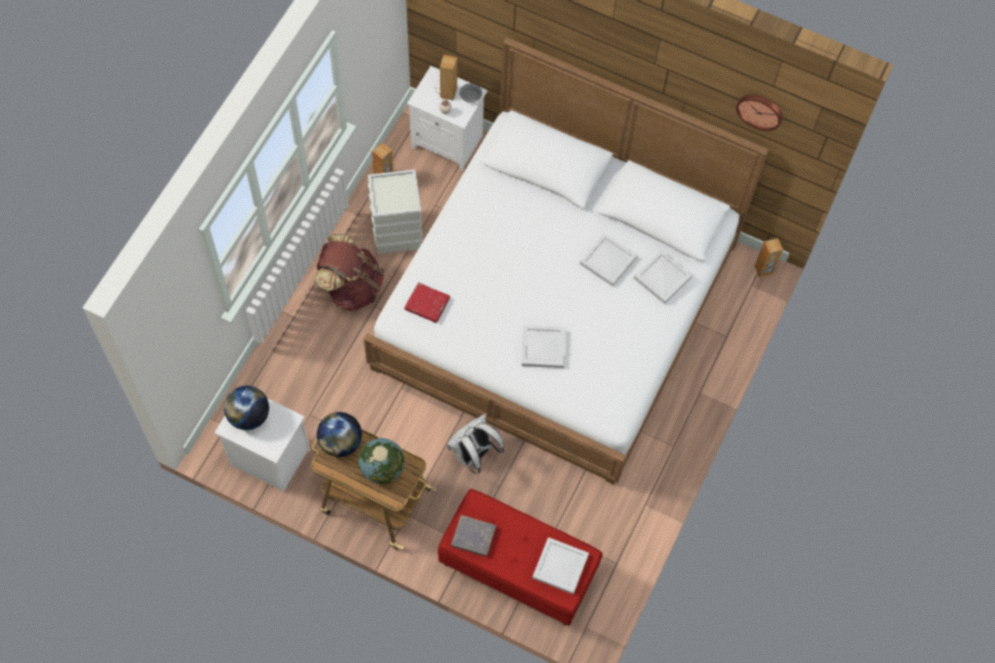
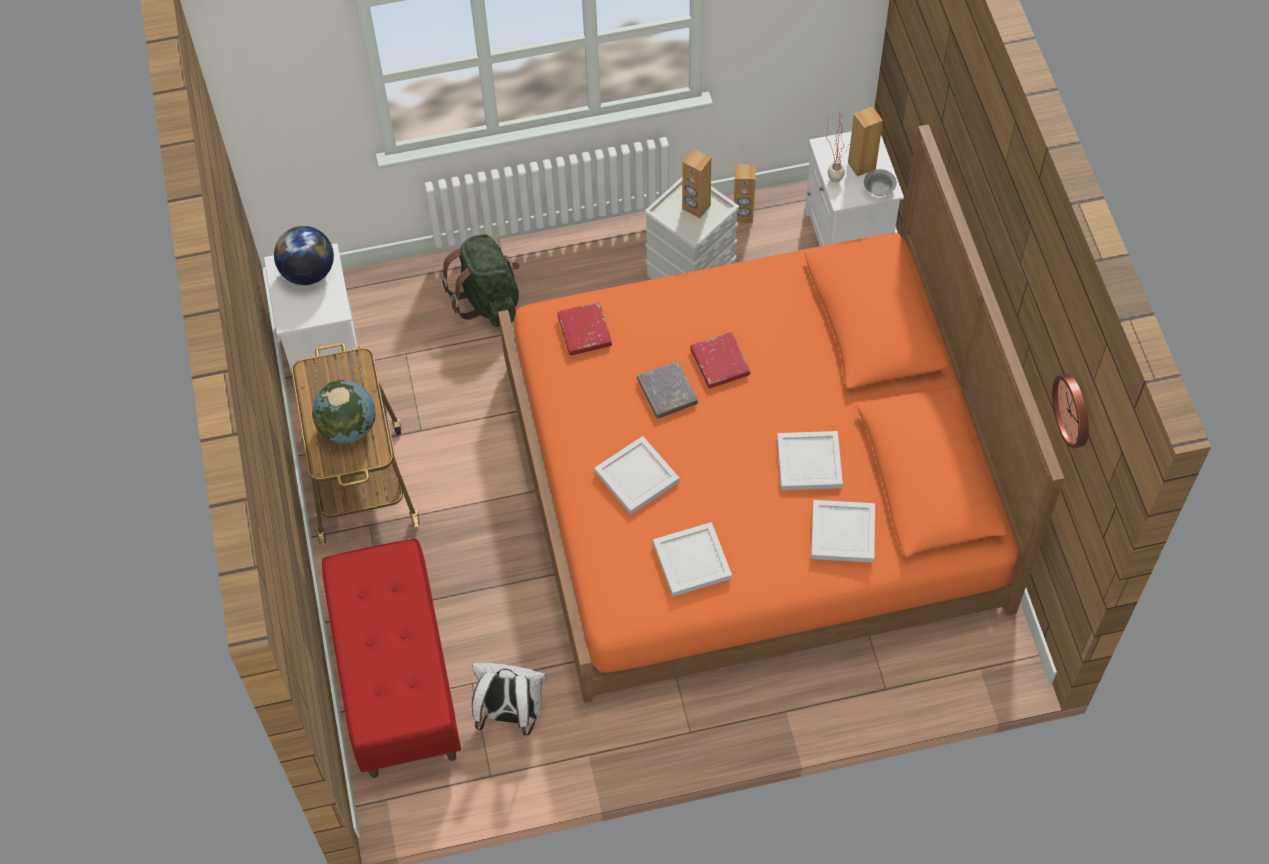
camera: 55 degrees right, 5 degrees down
brown backpack [316,234,384,311] -> none
globe [317,412,362,457] -> none
white bed [364,37,769,485] -> orange bed [498,124,1065,703]
white backpack [447,414,504,474] -> white backpack moved to [472,663,547,735]
grey book [451,515,496,557] -> grey book moved to [637,361,698,419]
white tray [532,537,589,594] -> white tray moved to [653,522,732,597]
brown speaker [755,238,783,278] -> brown speaker moved to [682,149,711,218]
none -> green backpack [441,234,520,327]
none -> red book [690,332,750,388]

